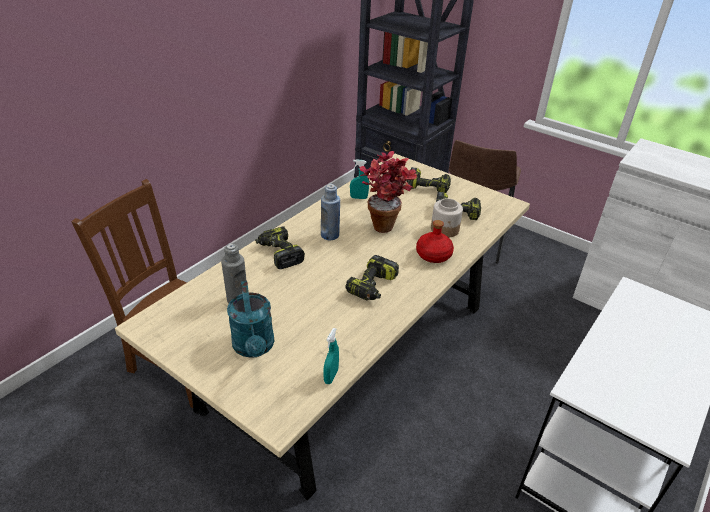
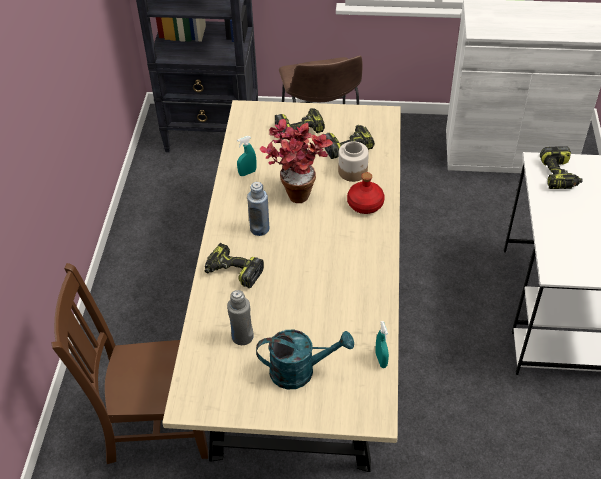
camera: 30 degrees left, 10 degrees up
turquoise watering can [227,281,274,358] -> turquoise watering can turned 45 degrees counterclockwise [256,330,354,389]
power drill [345,255,399,300] -> power drill moved to [540,146,583,189]

